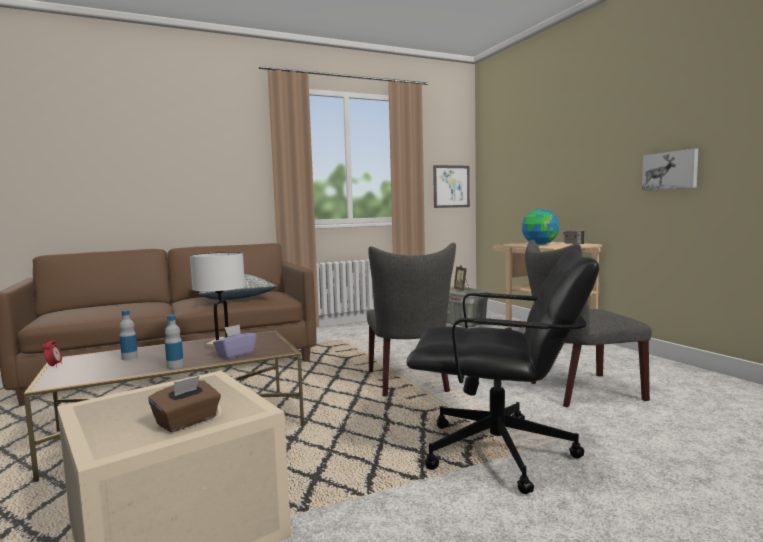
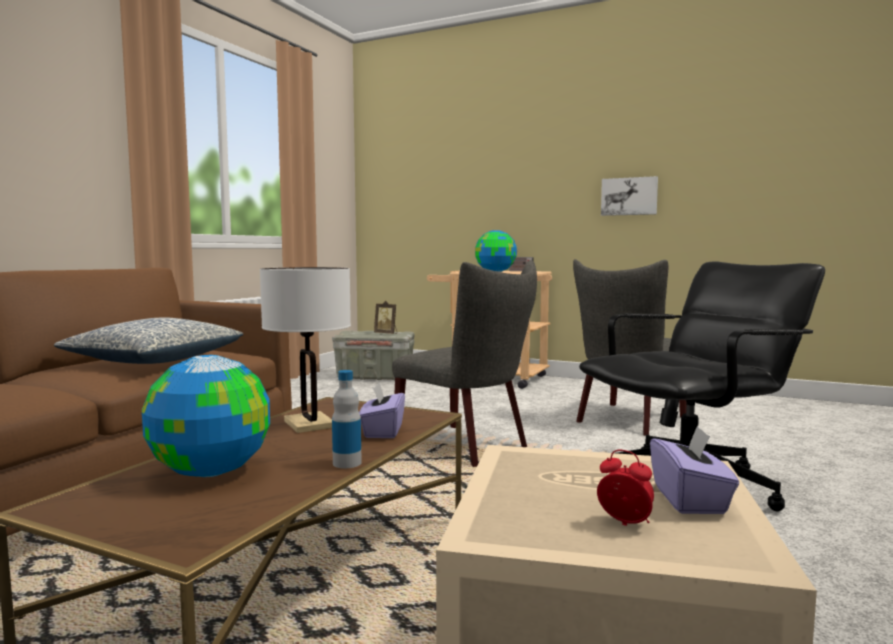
camera: 40 degrees left, 0 degrees up
alarm clock [42,337,62,368] -> alarm clock moved to [597,450,654,526]
bottle [119,310,138,360] -> globe [142,355,270,477]
brown tissue box [148,376,221,432] -> purple tissue box [650,425,739,514]
picture [433,165,470,208] -> none

